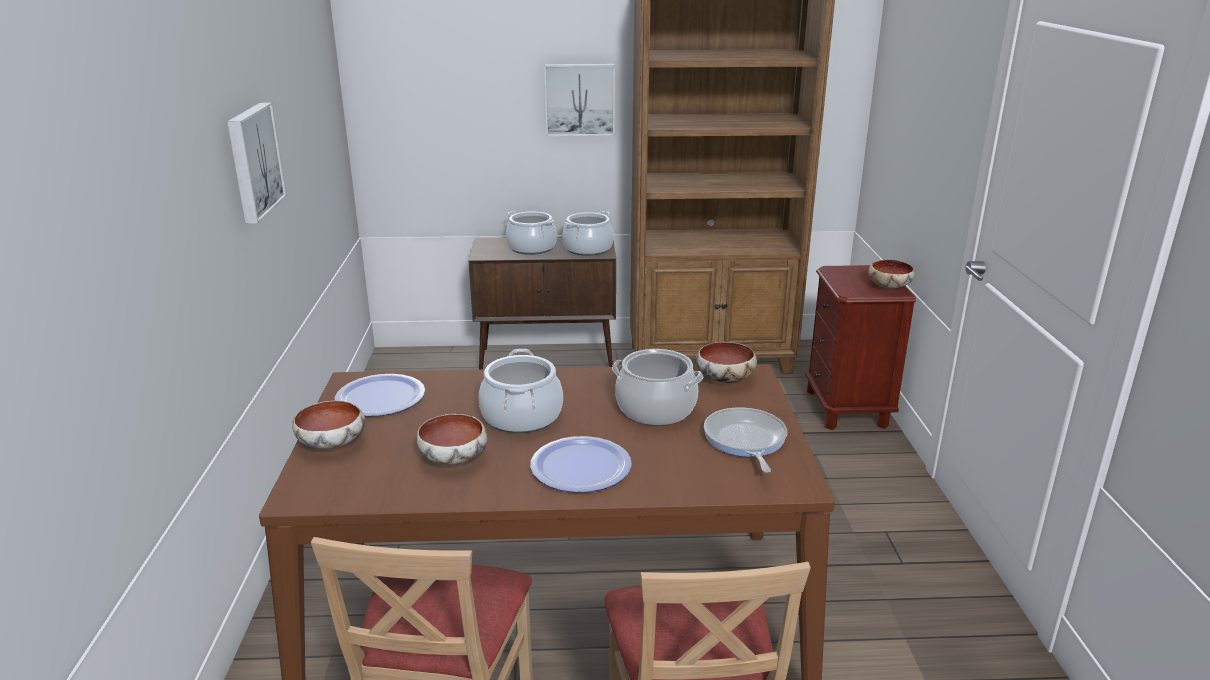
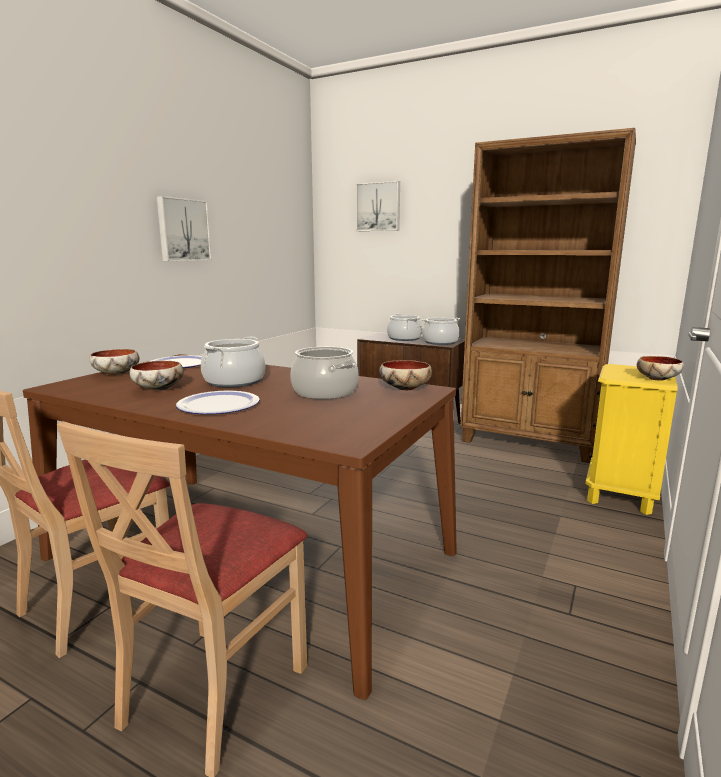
camera: 30 degrees right, 10 degrees down
picture [544,64,615,136] -> picture moved to [356,181,400,231]
frying pan [704,408,787,473] -> none
brown nightstand [805,265,916,430] -> yellow nightstand [585,364,678,515]

